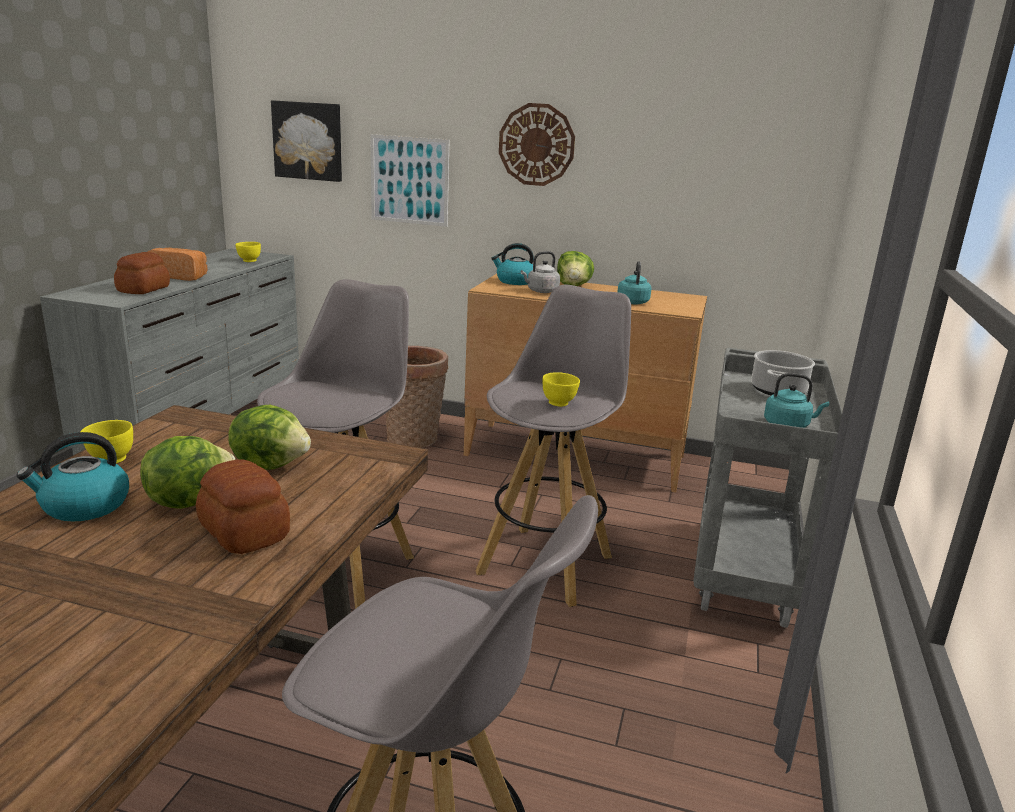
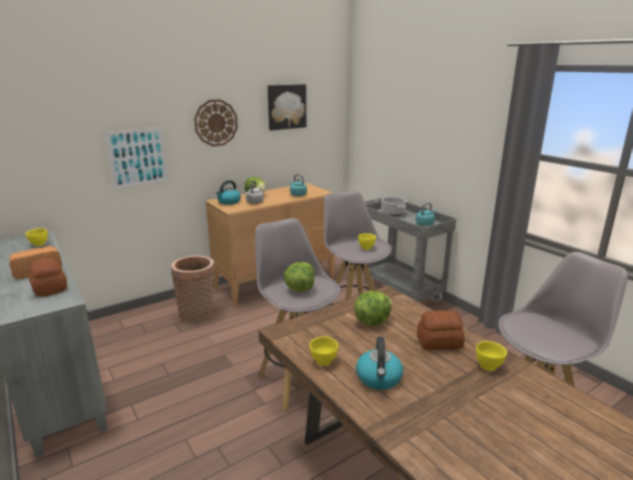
camera: 50 degrees left, 0 degrees up
lettuce [140,436,235,509] -> lettuce moved to [283,262,315,292]
picture [271,100,342,182] -> picture moved to [268,84,306,130]
none -> yellow bowl [476,341,507,371]

